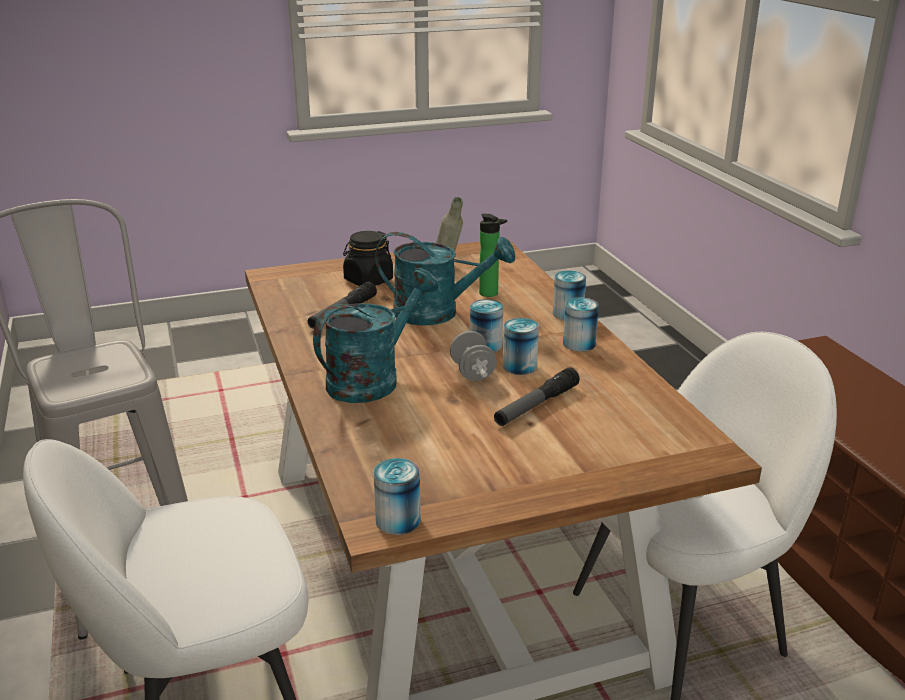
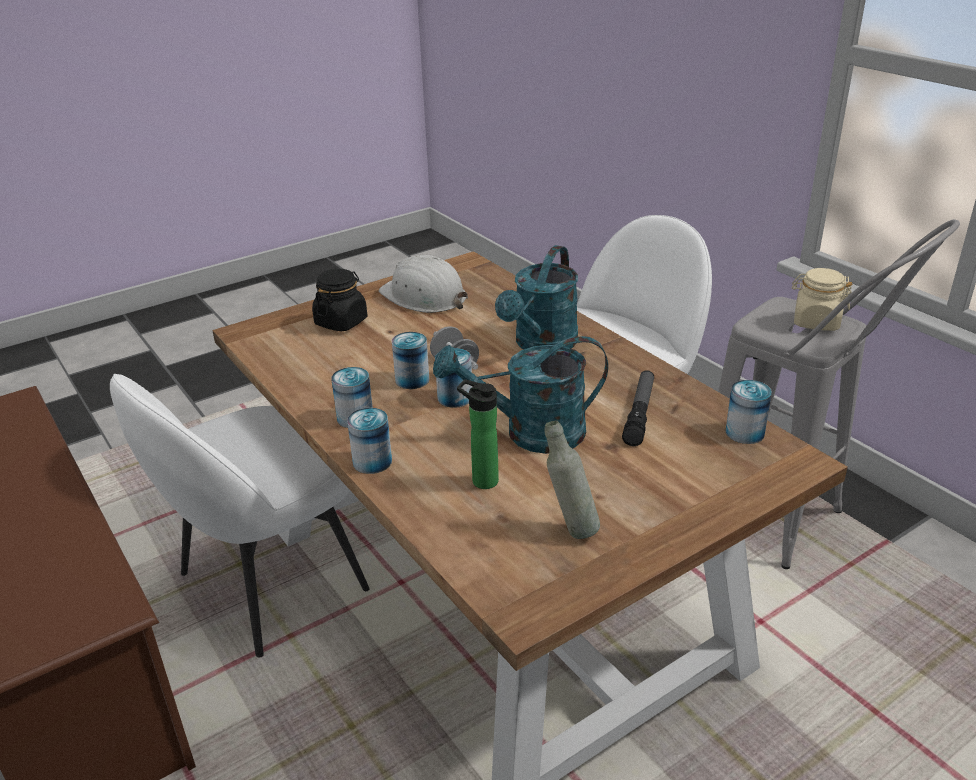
camera: 165 degrees right, 5 degrees up
black jar [343,231,393,286] -> black jar moved to [312,269,368,332]
can [374,458,421,535] -> can moved to [725,380,772,444]
flashlight [494,367,580,426] -> none
none -> white hard hat [379,255,468,313]
none -> beige jar [792,268,852,331]

